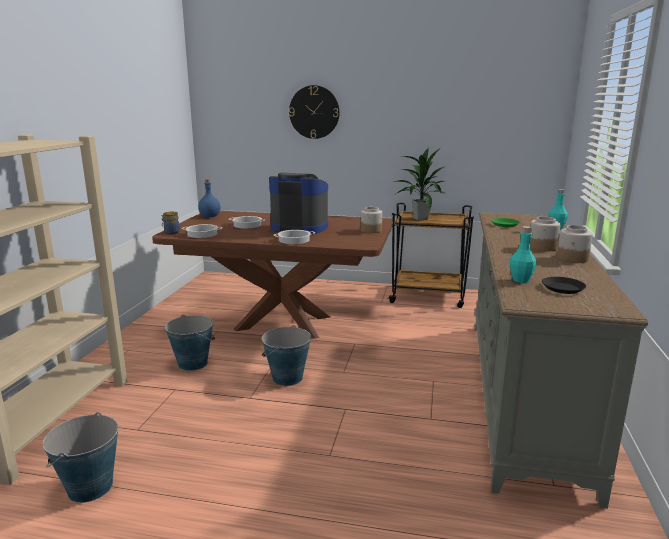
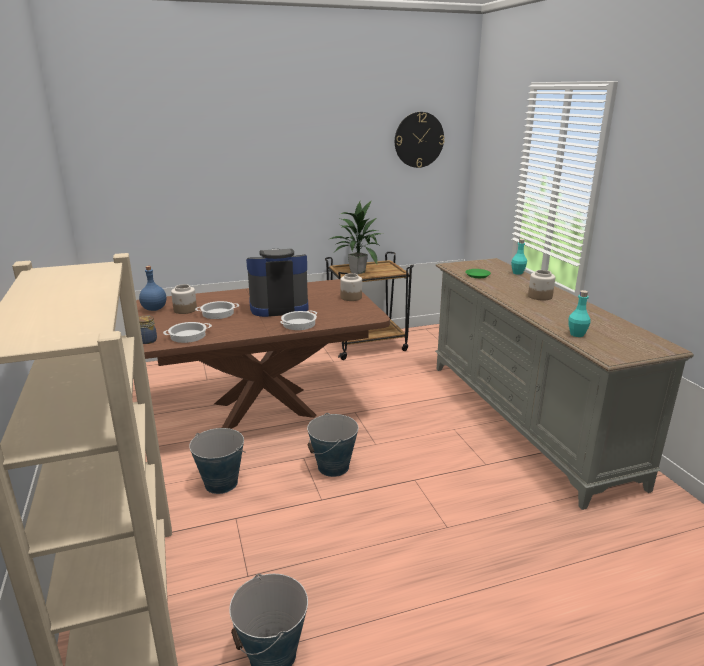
camera: 30 degrees left, 5 degrees up
wall clock [289,85,340,139] -> wall clock moved to [395,112,445,168]
black plate [542,277,586,294] -> none
jar [557,225,593,263] -> jar moved to [171,284,197,314]

